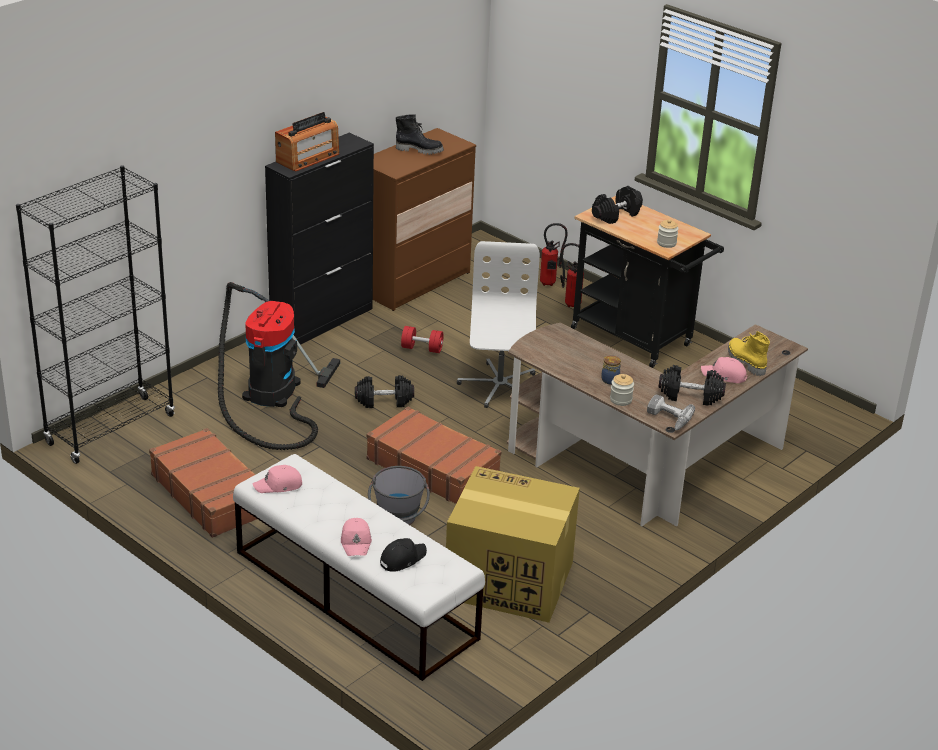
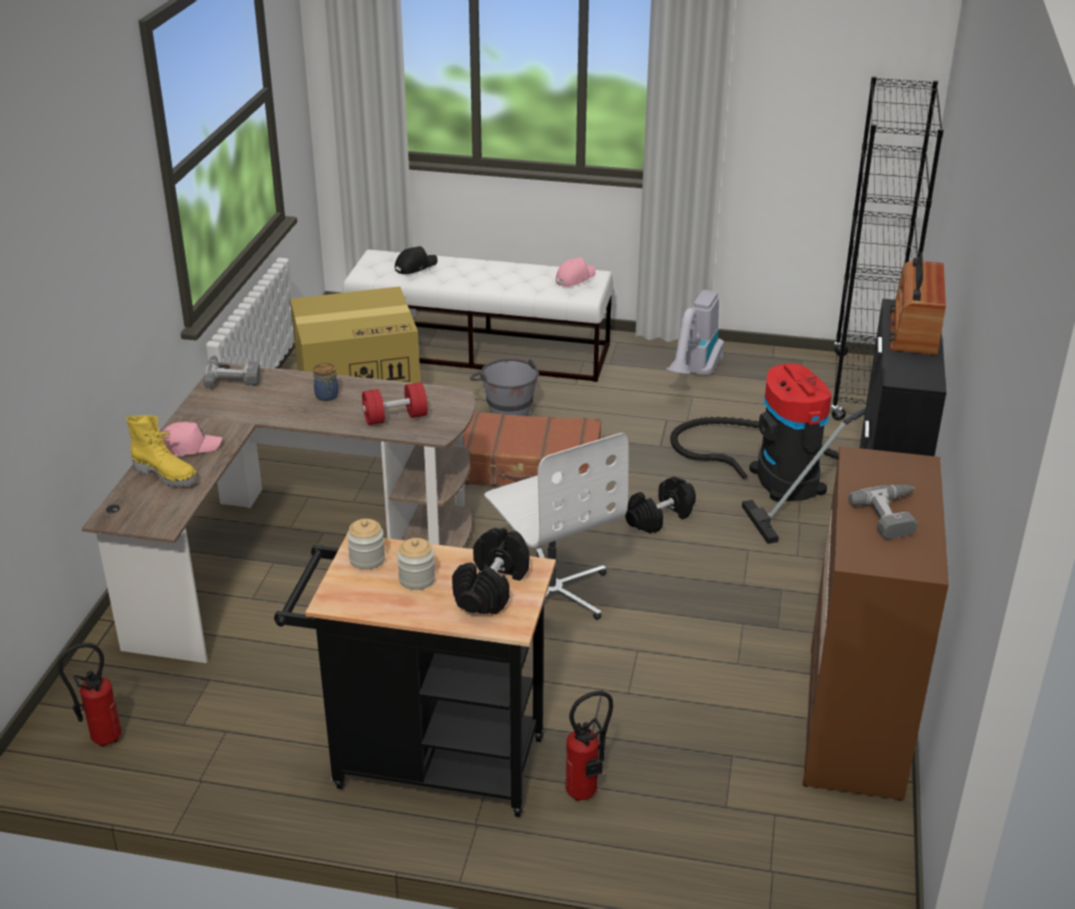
camera: 150 degrees right, 0 degrees up
brown suitcase [149,428,257,538] -> vacuum cleaner [666,290,724,376]
pink cap [341,518,372,556] -> none
black cap [380,538,427,572] -> black cap turned 150 degrees counterclockwise [395,246,437,274]
black boot [396,114,444,155] -> power drill [848,485,917,539]
red dumbbell [401,326,443,353] -> red dumbbell moved to [362,382,428,425]
fire extinguisher [540,223,568,286] -> fire extinguisher moved to [58,643,121,747]
jar [610,374,634,406] -> jar moved to [397,538,435,590]
black dumbbell [658,365,726,405] -> none

